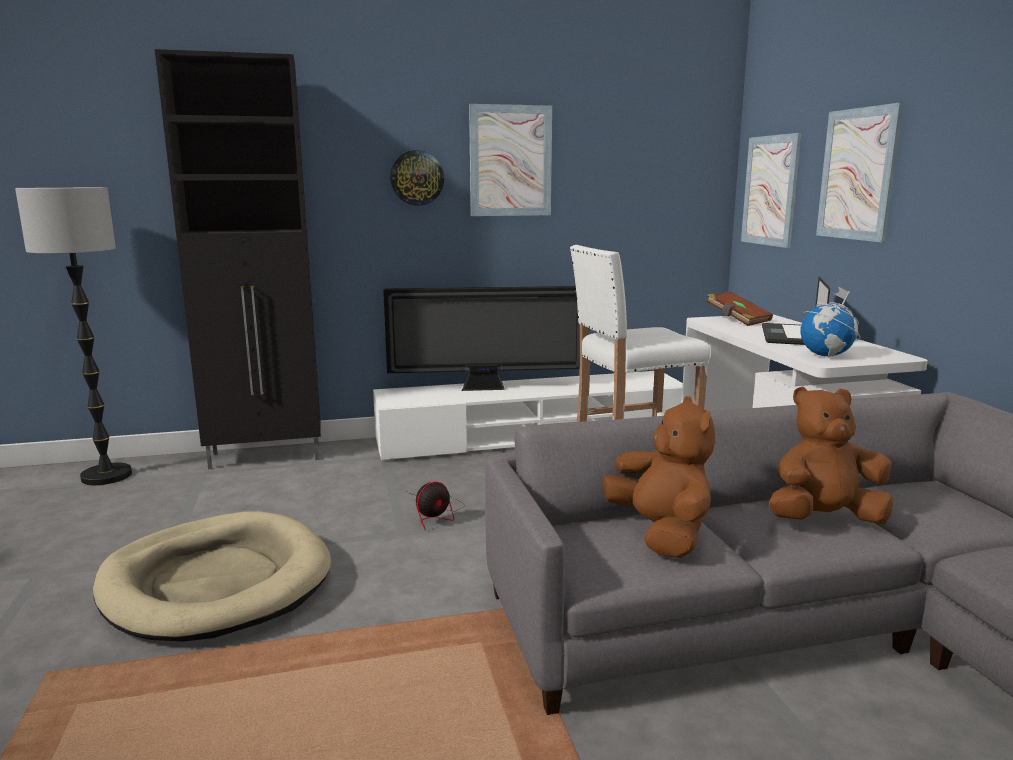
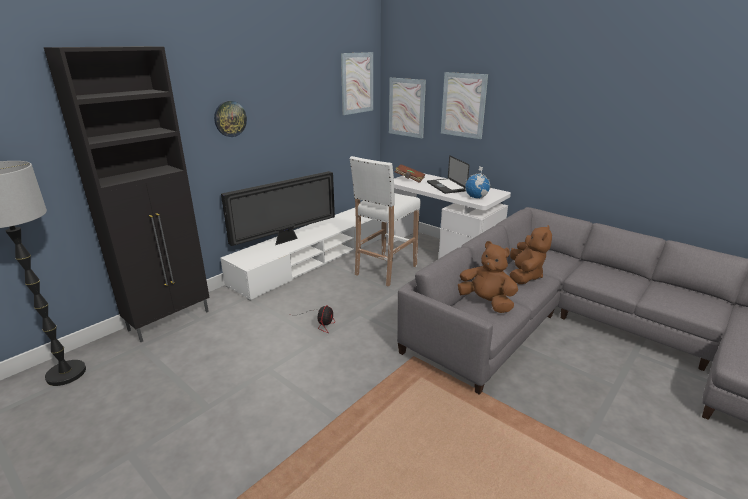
camera: 35 degrees left, 10 degrees up
beige dog bed [93,511,331,642] -> none
picture [469,104,552,216] -> picture moved to [341,52,373,115]
brown plush toy [769,386,893,524] -> brown plush toy turned 150 degrees clockwise [510,225,552,284]

